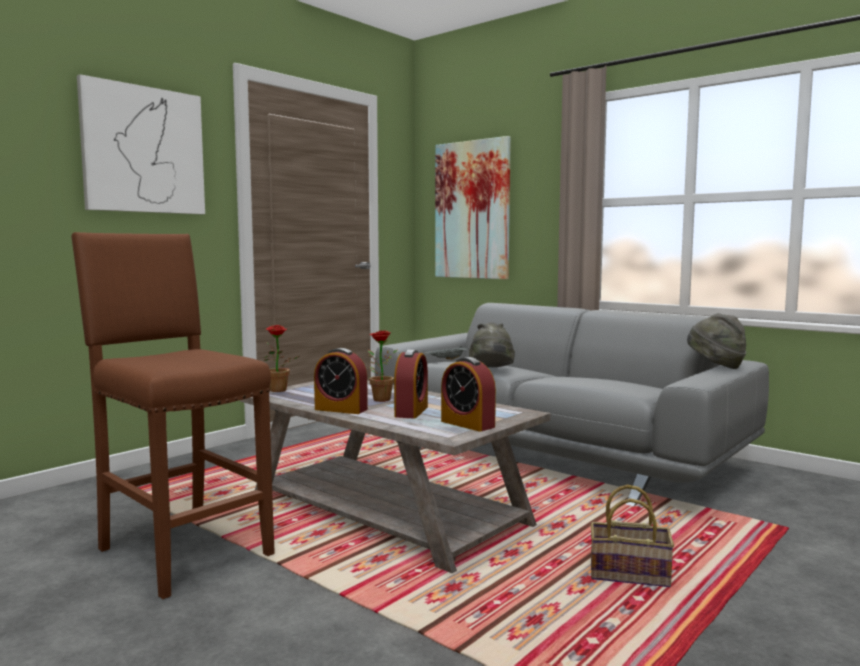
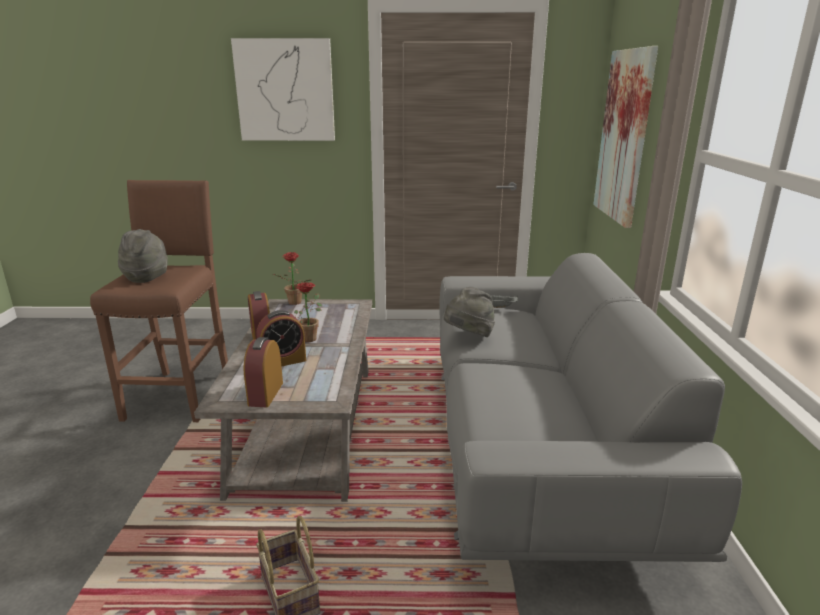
camera: 50 degrees right, 15 degrees up
grey hat [687,313,746,369] -> grey hat moved to [118,229,168,283]

